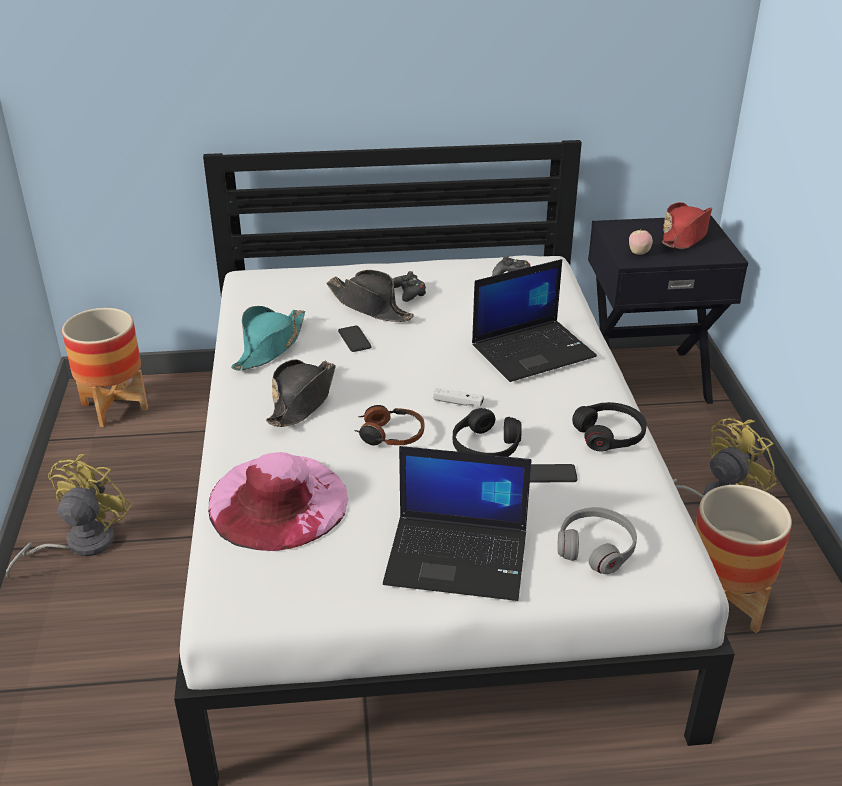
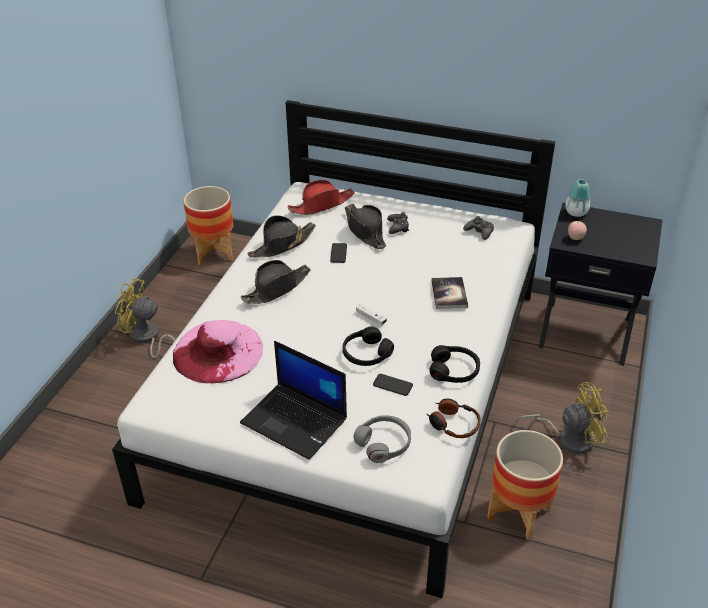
camera: 25 degrees right, 5 degrees up
yellow fan [6,454,132,579] -> yellow fan turned 120 degrees counterclockwise [115,278,175,358]
turquoise hat [231,306,305,371] -> black hat [248,215,316,257]
headphones [354,405,424,446] -> headphones moved to [427,399,481,438]
laptop [472,259,597,382] -> book [431,277,468,309]
red hat [662,202,712,249] -> red hat moved to [288,180,355,215]
none -> vase [565,179,590,217]

